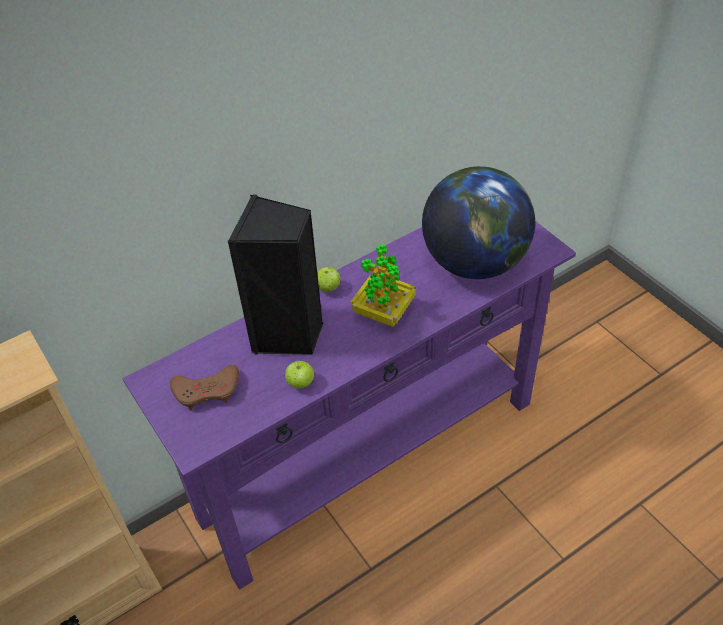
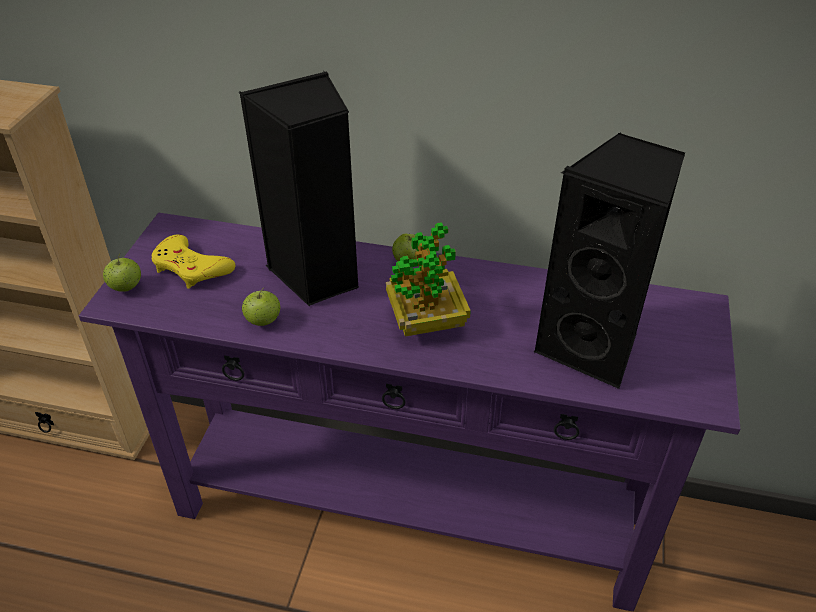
camera: 45 degrees right, 5 degrees down
brown game controller [170,365,239,411] -> yellow game controller [151,234,235,289]
globe [422,166,535,279] -> black speaker [534,132,685,389]
none -> apple [103,253,141,291]

